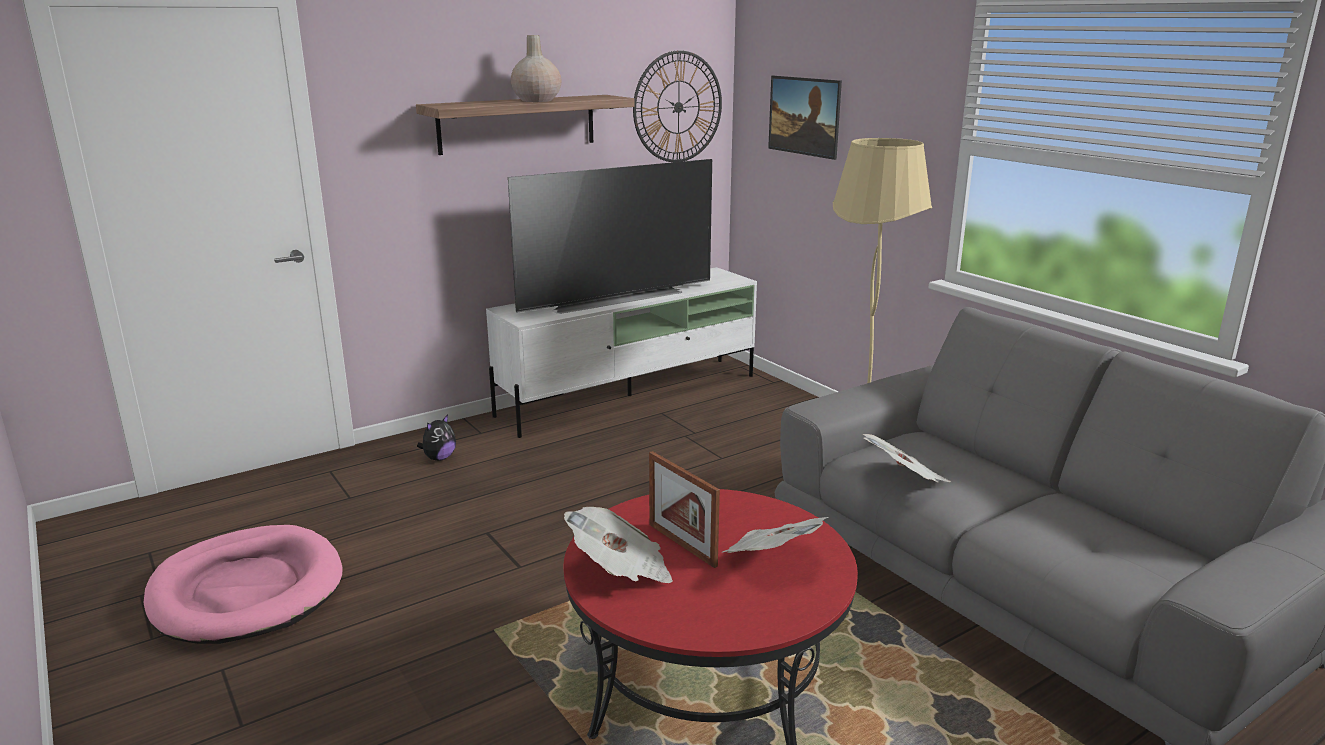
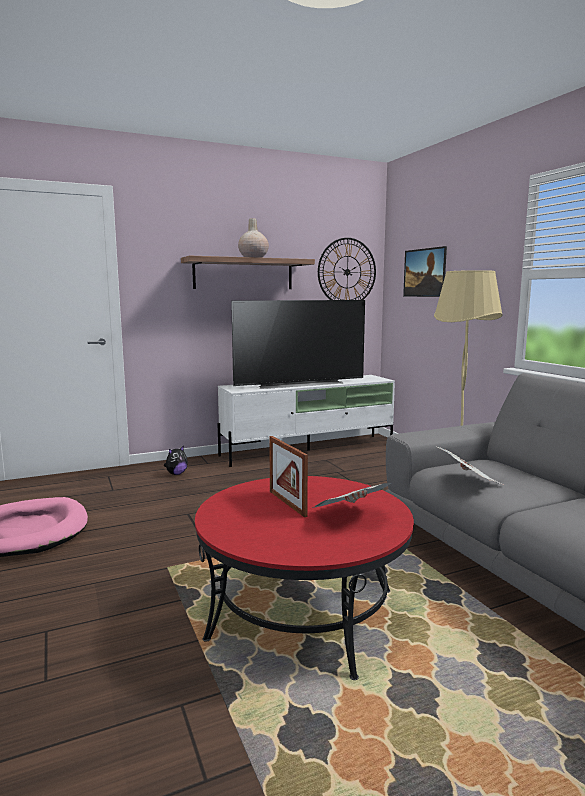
camera: 10 degrees right, 10 degrees down
newspaper [564,507,673,583] -> none

